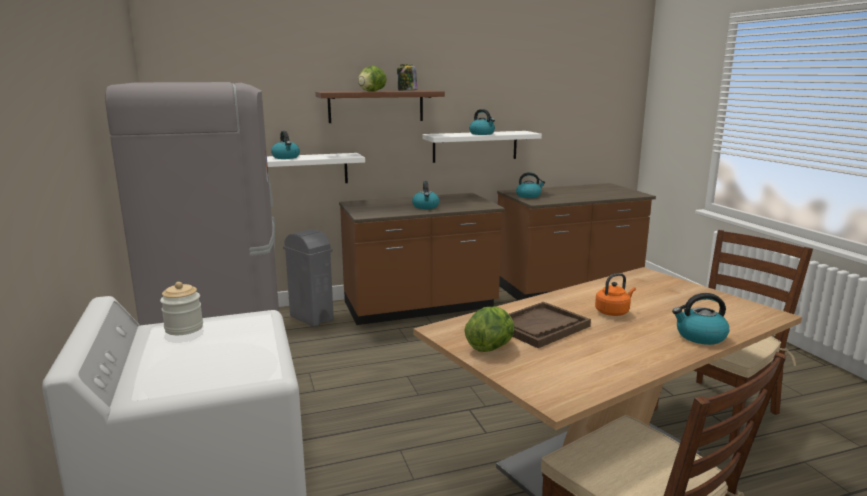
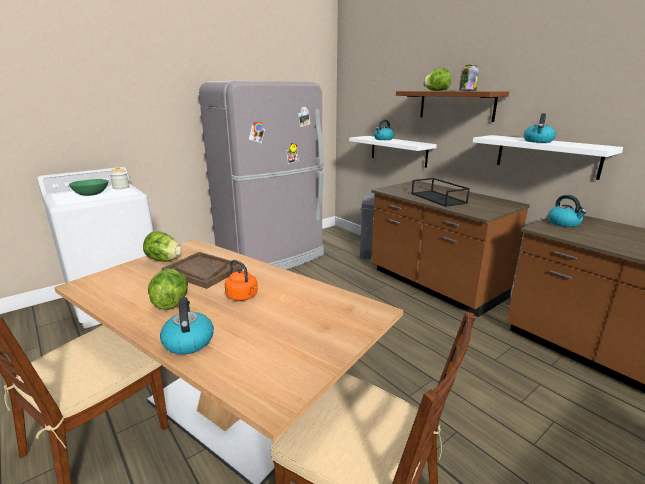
camera: 70 degrees right, 5 degrees up
kettle [412,181,439,209] -> black tray [411,178,470,207]
none -> green bowl [69,179,109,196]
none -> lettuce [148,269,188,310]

